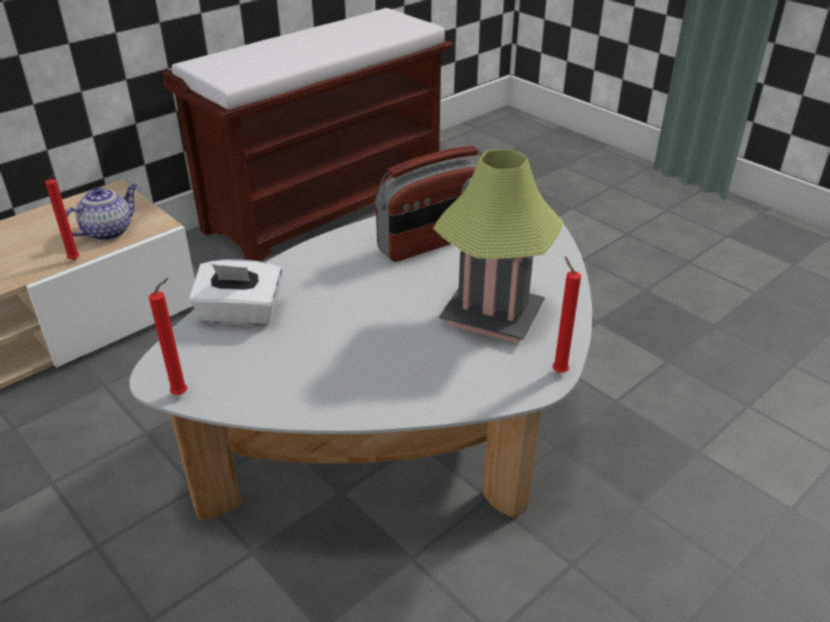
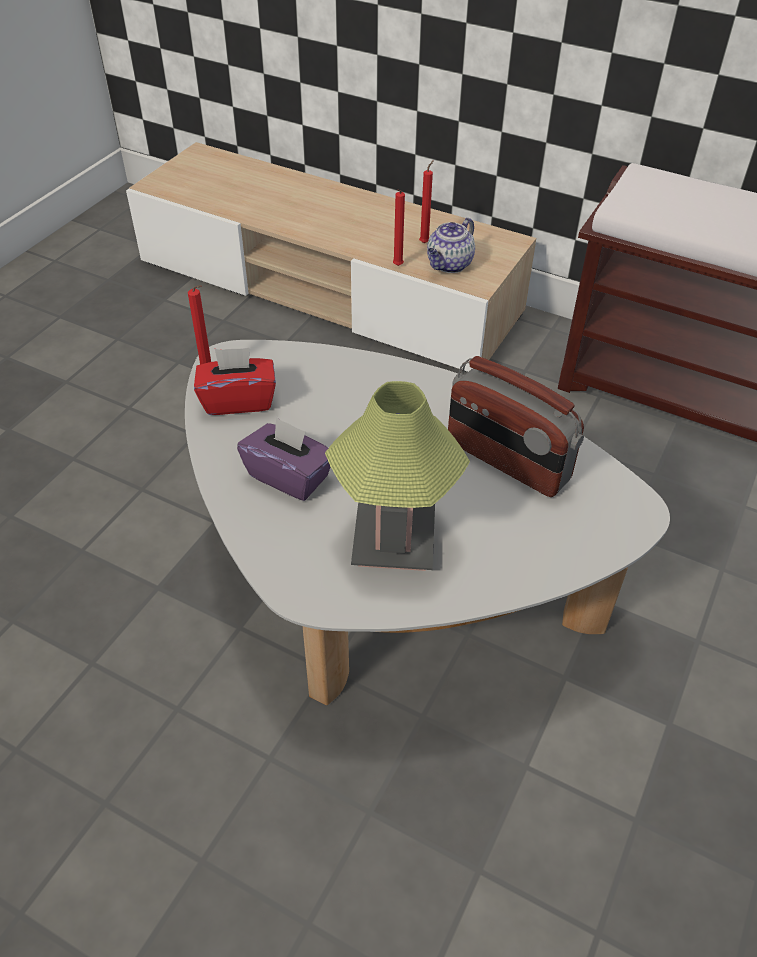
camera: 70 degrees right, 10 degrees up
teapot [65,184,137,241] -> teapot turned 105 degrees clockwise [427,218,475,273]
white tissue box [189,259,282,326] -> none
red candle [552,256,581,373] -> red candle moved to [419,160,434,243]
none -> red tissue box [194,348,276,415]
none -> purple tissue box [237,416,330,501]

